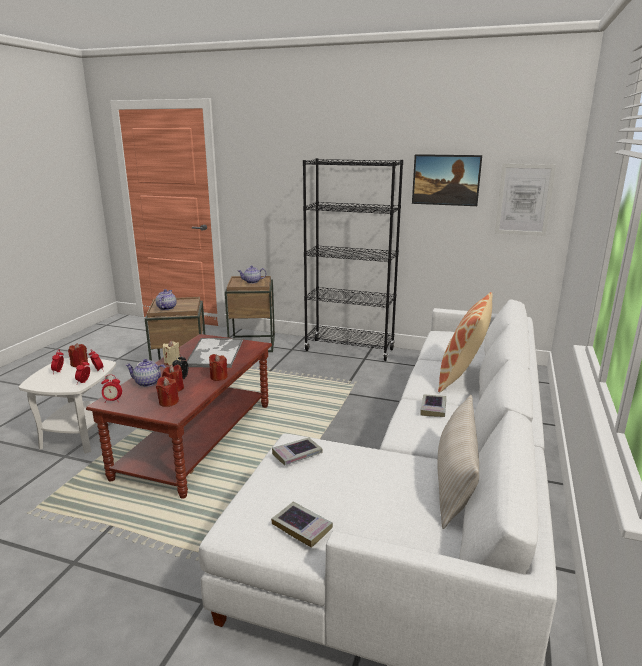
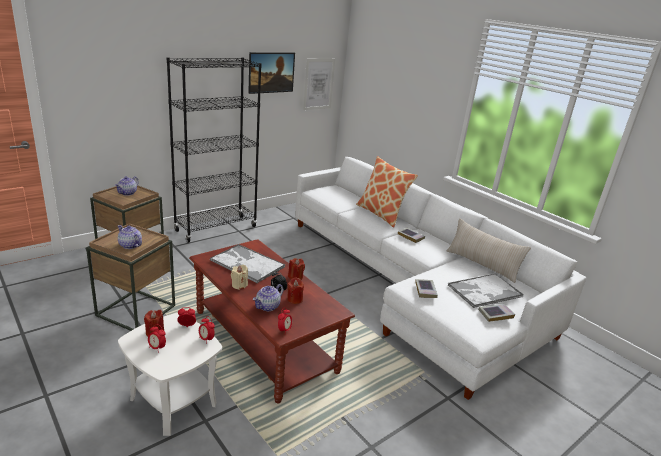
camera: 60 degrees left, 5 degrees up
red candle [156,376,179,407] -> none
none -> tray [448,274,524,308]

